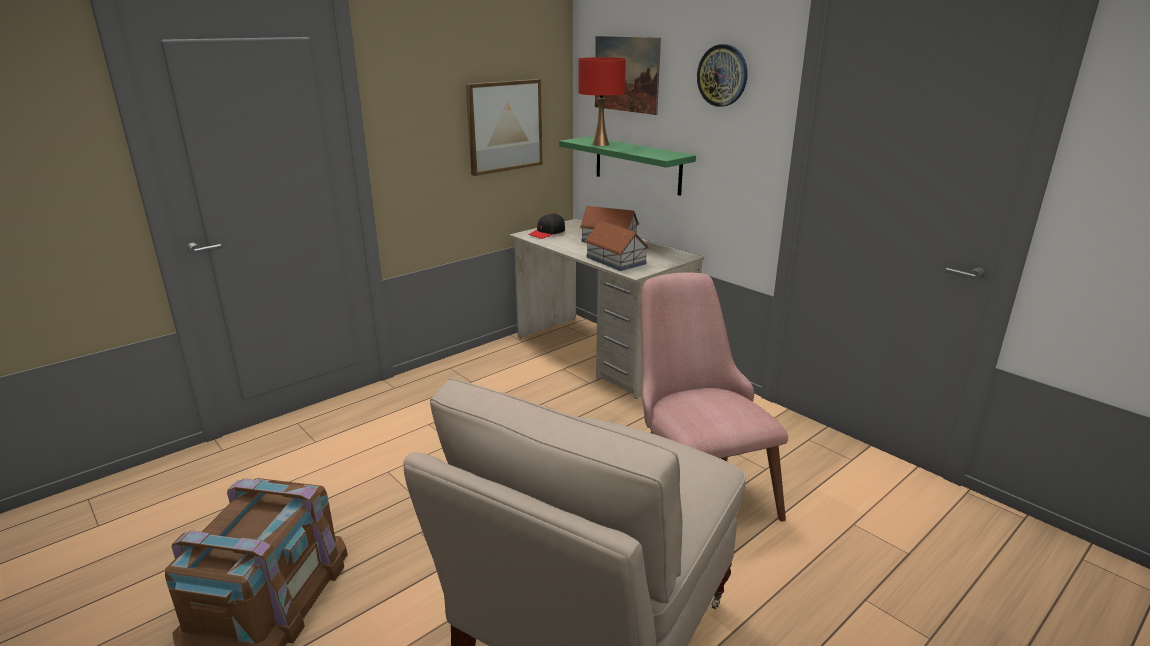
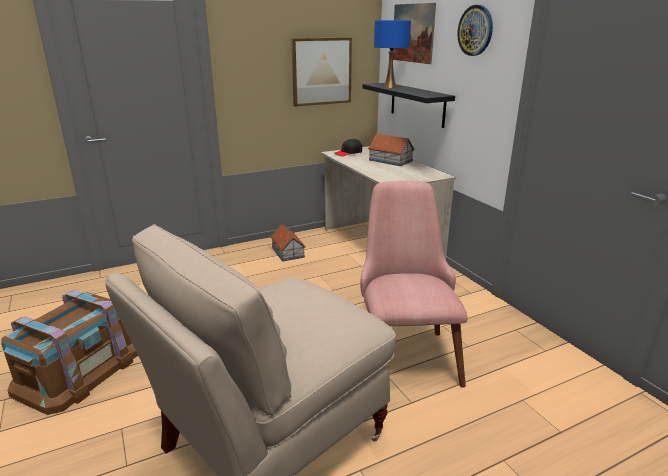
camera: 15 degrees right, 0 degrees up
green shelf [559,137,696,196] -> black shelf [362,83,455,128]
red table lamp [578,57,626,146] -> blue table lamp [374,20,411,88]
toy house [585,220,649,271] -> toy house moved to [271,224,306,262]

